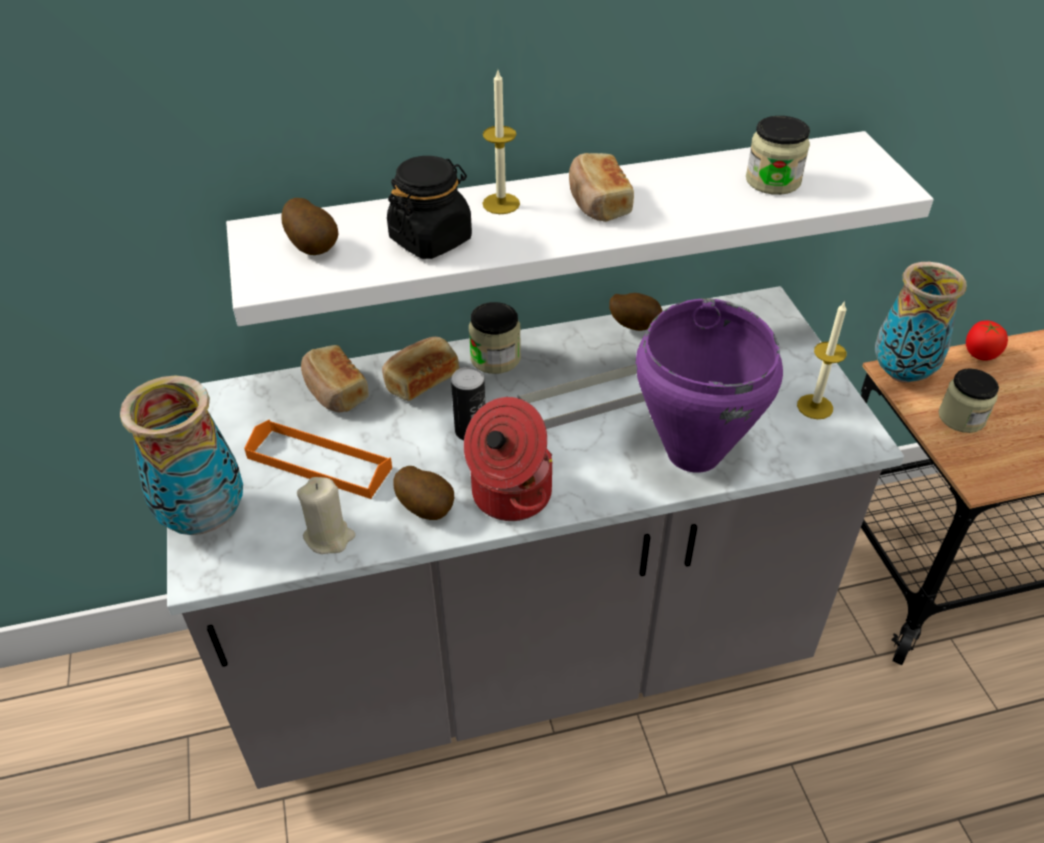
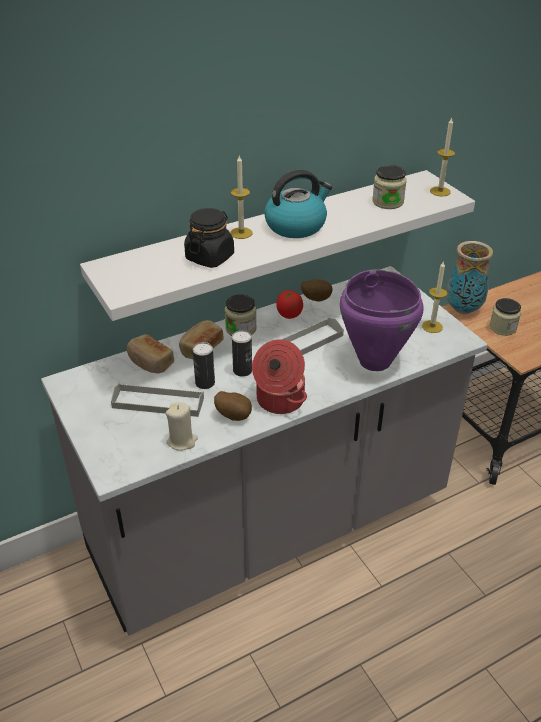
camera: 15 degrees left, 5 degrees down
vase [120,376,243,535] -> none
orange tray [244,420,392,499] -> grey tray [111,383,204,417]
potato [281,198,339,255] -> none
bread [569,153,634,222] -> kettle [264,170,332,238]
tomato [966,320,1008,361] -> tomato moved to [276,290,303,319]
none -> can [193,342,215,389]
none -> candle [430,118,455,197]

